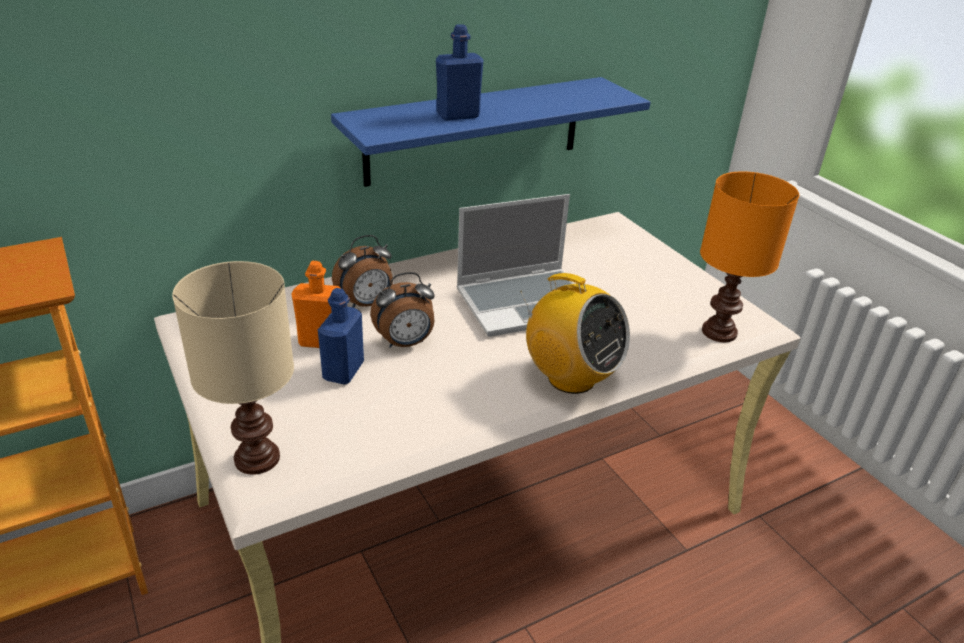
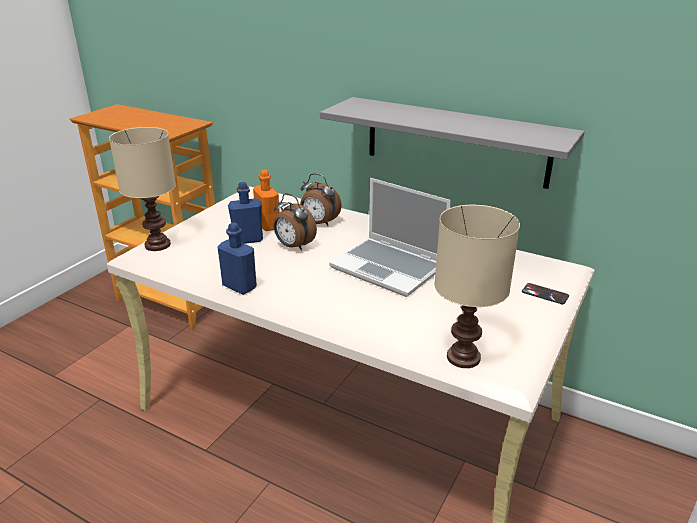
camera: 60 degrees right, 5 degrees down
blue shelf [331,77,651,187] -> grey shelf [320,97,585,189]
blue bottle [436,24,484,121] -> blue bottle moved to [218,222,257,295]
radio [520,273,630,394] -> none
orange table lamp [700,171,799,342] -> beige table lamp [434,205,520,368]
none -> phone [522,283,569,304]

